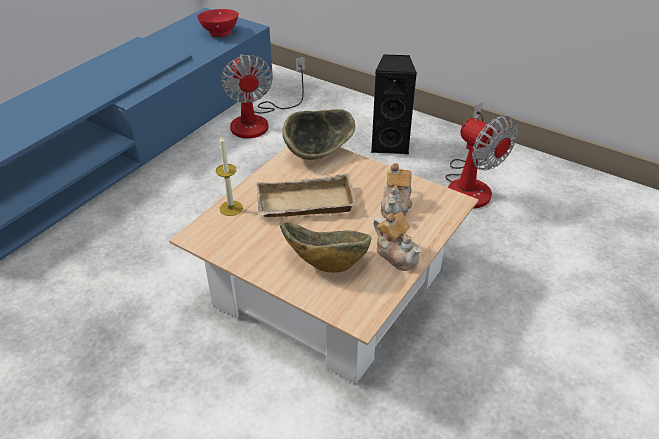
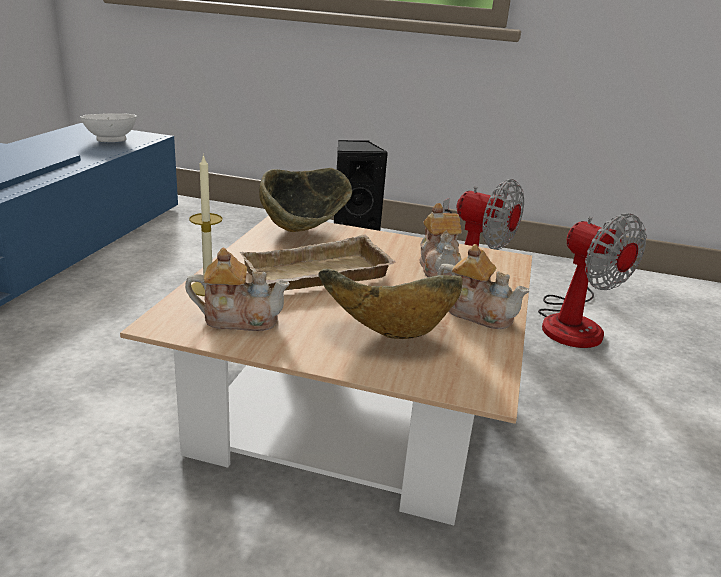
camera: 20 degrees left, 15 degrees down
red bowl [197,9,239,37] -> white bowl [80,113,137,142]
fan [221,54,305,138] -> fan moved to [538,213,647,348]
none -> teapot [185,248,290,331]

